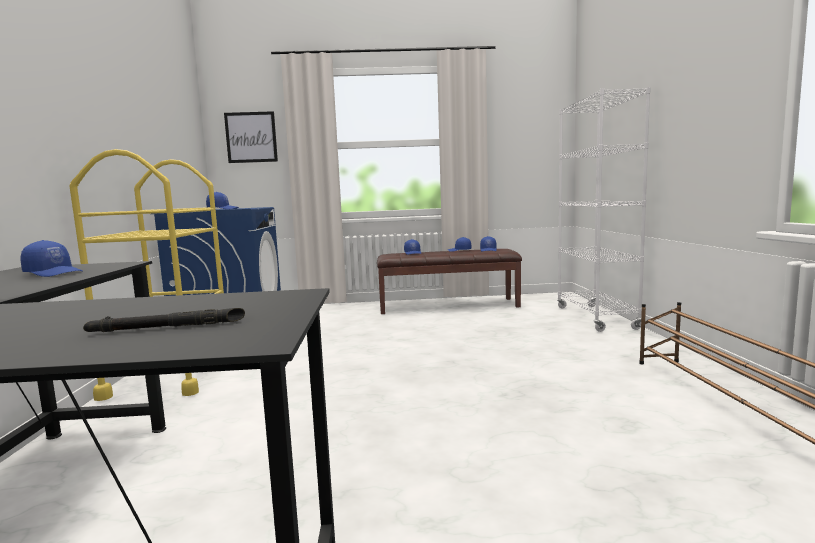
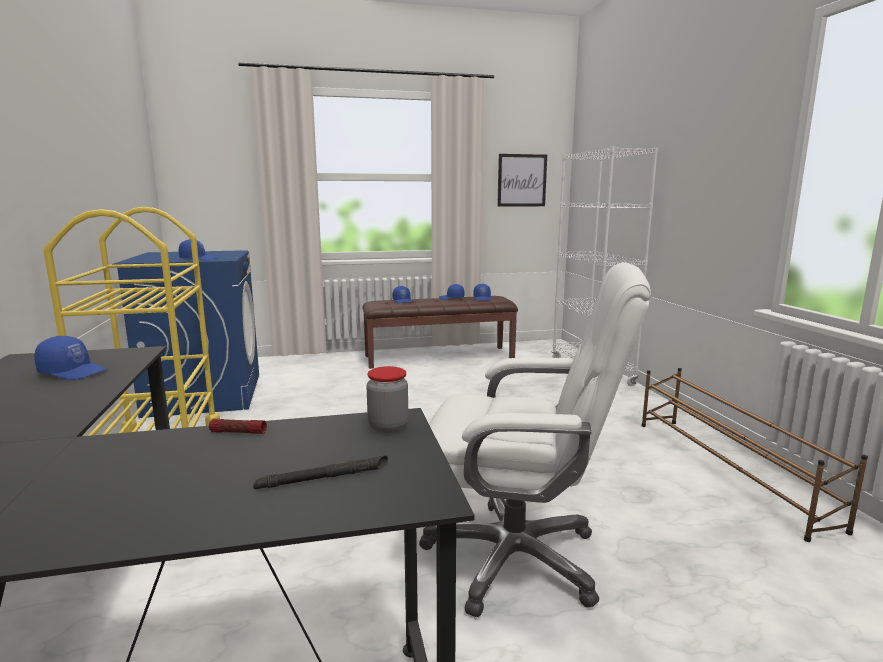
camera: 10 degrees left, 5 degrees up
picture [224,111,278,163] -> picture moved to [497,154,547,206]
none -> flashlight [209,419,267,434]
none -> jar [366,366,408,433]
none -> white office chair [419,263,651,617]

